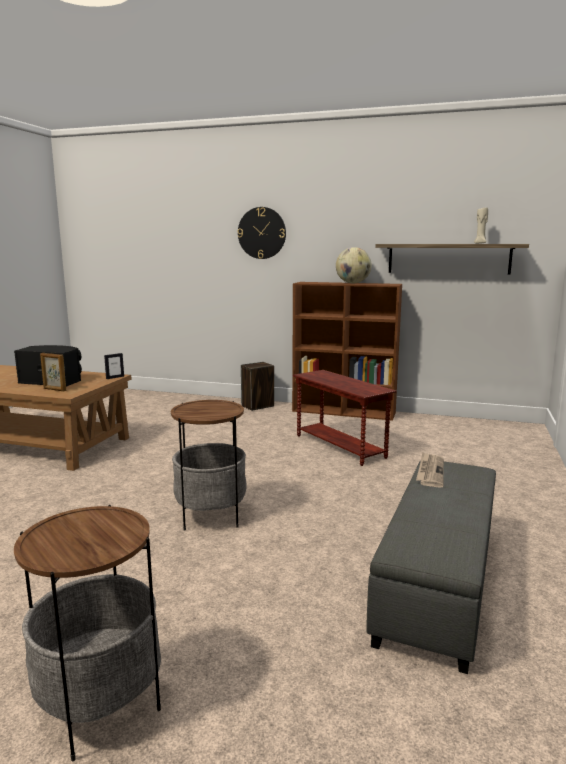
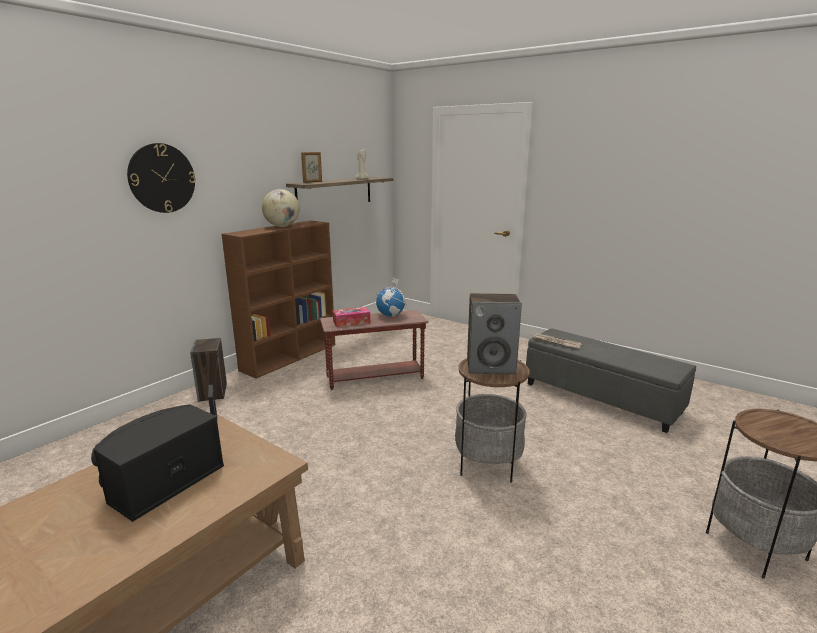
camera: 70 degrees left, 5 degrees up
picture frame [40,353,67,391] -> picture frame moved to [301,152,322,183]
none -> tissue box [333,307,370,327]
none -> globe [376,278,407,317]
none -> speaker [467,293,522,375]

